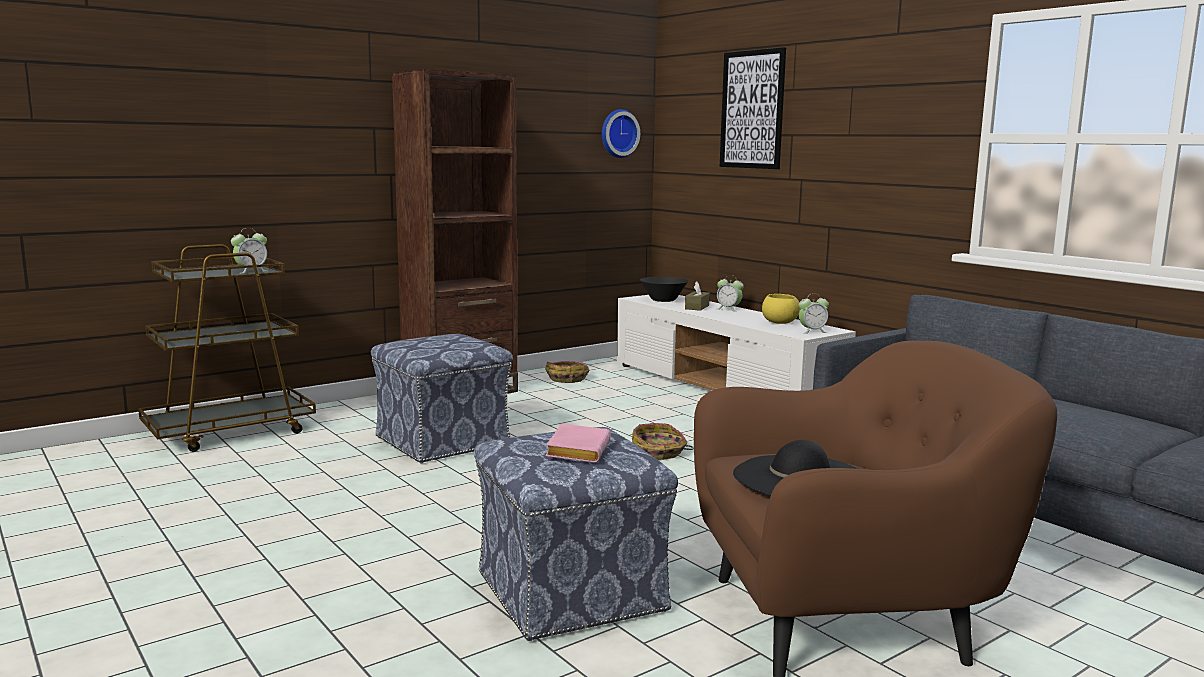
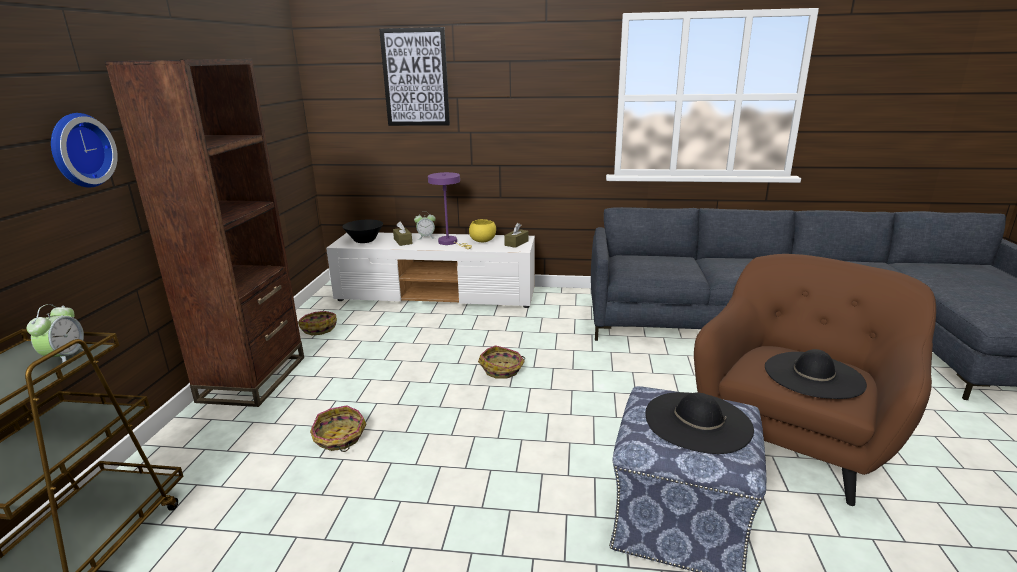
camera: 45 degrees left, 10 degrees up
ottoman [371,334,513,464] -> basket [310,405,366,452]
pink book [546,424,611,463] -> black hat [645,392,754,454]
wall clock [602,109,640,158] -> wall clock moved to [51,113,118,187]
alarm clock [799,293,829,334] -> brown tissue box [504,223,529,248]
none -> purple table lamp [428,172,472,249]

